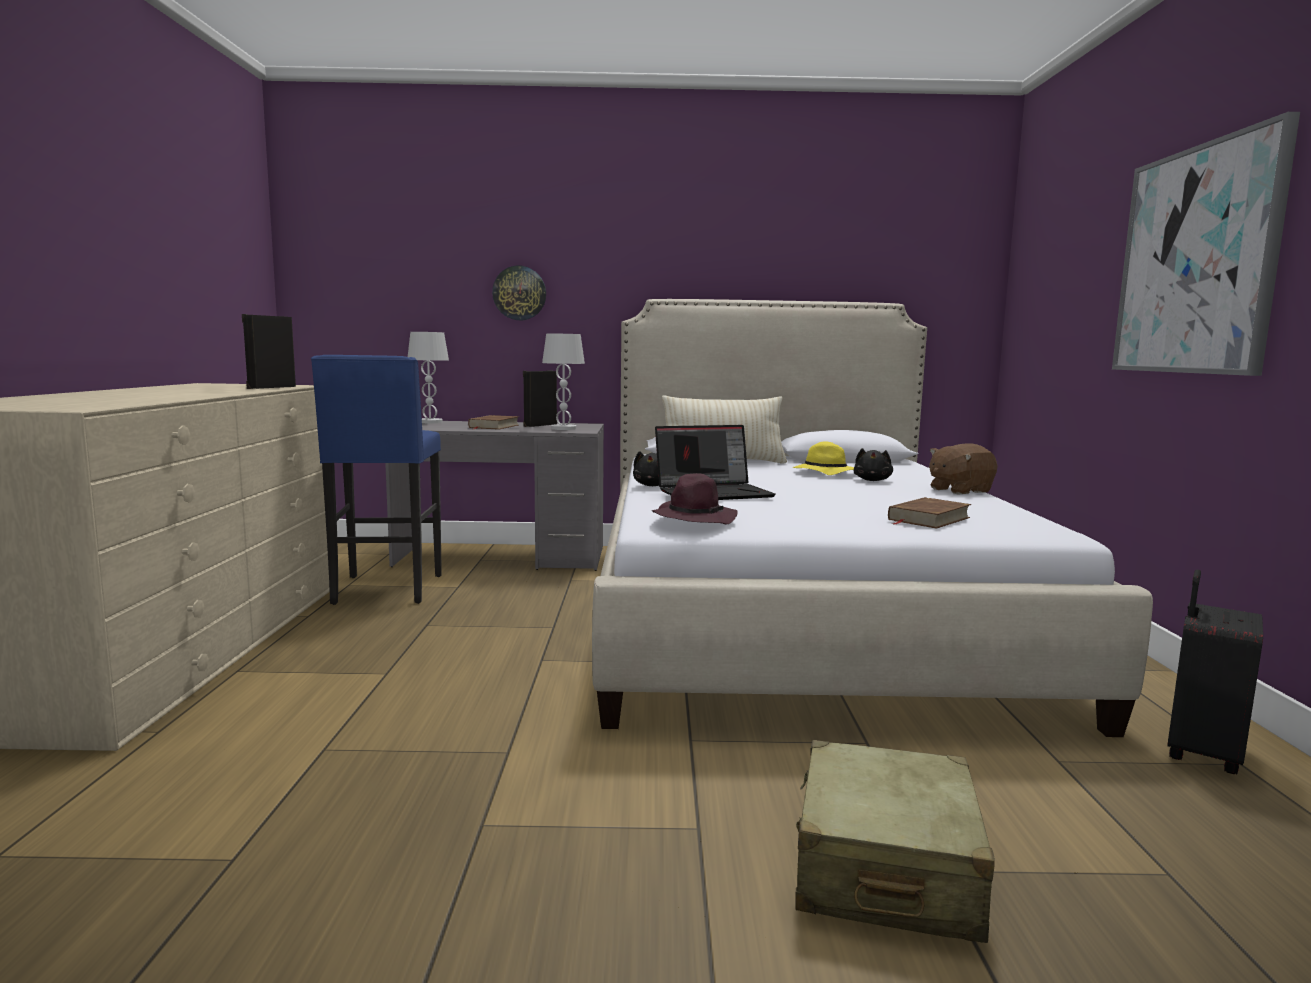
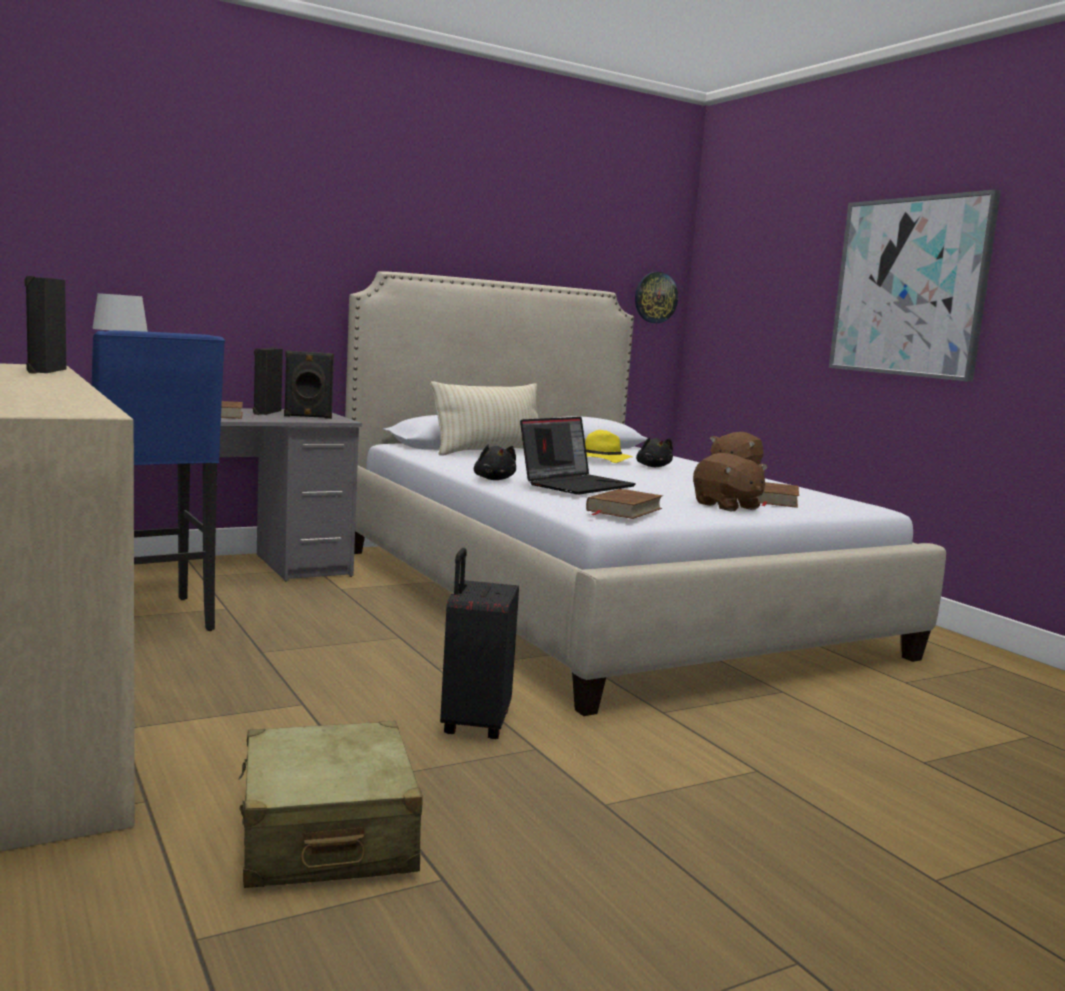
camera: 30 degrees left, 0 degrees up
wall clock [492,265,546,320] -> wall clock moved to [635,272,678,323]
white table lamp [542,333,585,430] -> black speaker [284,350,334,419]
purple hat [652,473,738,524] -> brown book [586,489,663,519]
beige suitcase [795,740,995,943] -> beige suitcase moved to [239,721,423,888]
black suitcase [1167,570,1263,774] -> black suitcase moved to [440,548,519,739]
none -> brown plush toy [693,453,768,512]

